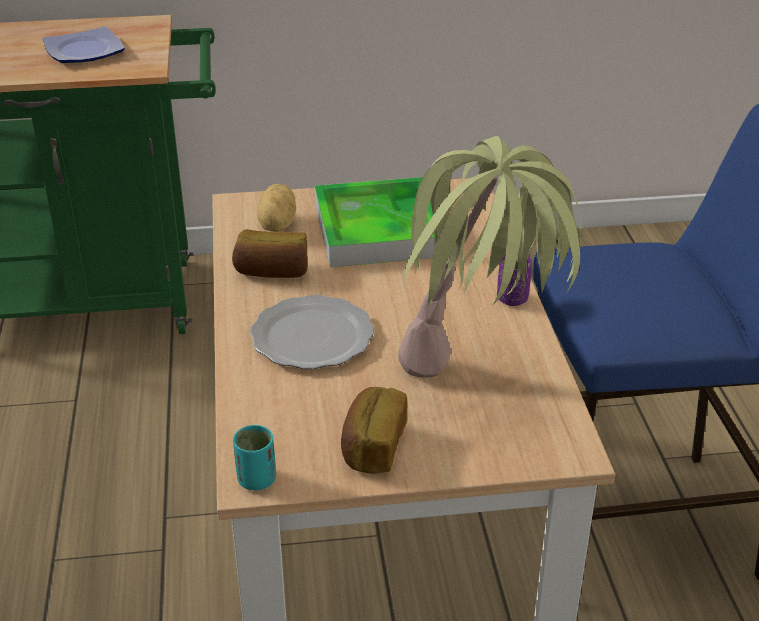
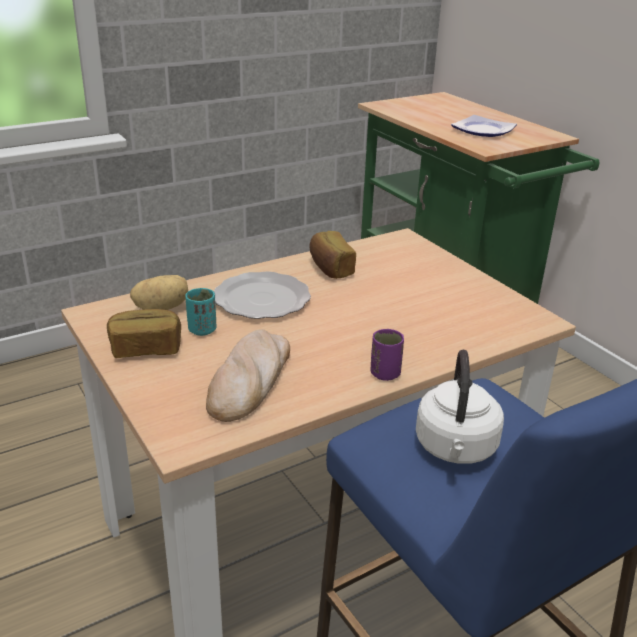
camera: 65 degrees right, 5 degrees down
turquoise cup [233,425,276,490] -> turquoise cup moved to [185,288,217,336]
potato [257,184,296,232] -> potato moved to [130,275,188,310]
tray [315,177,438,267] -> none
potted plant [398,136,581,377] -> bread [206,329,290,422]
none -> white kettle [416,350,504,464]

